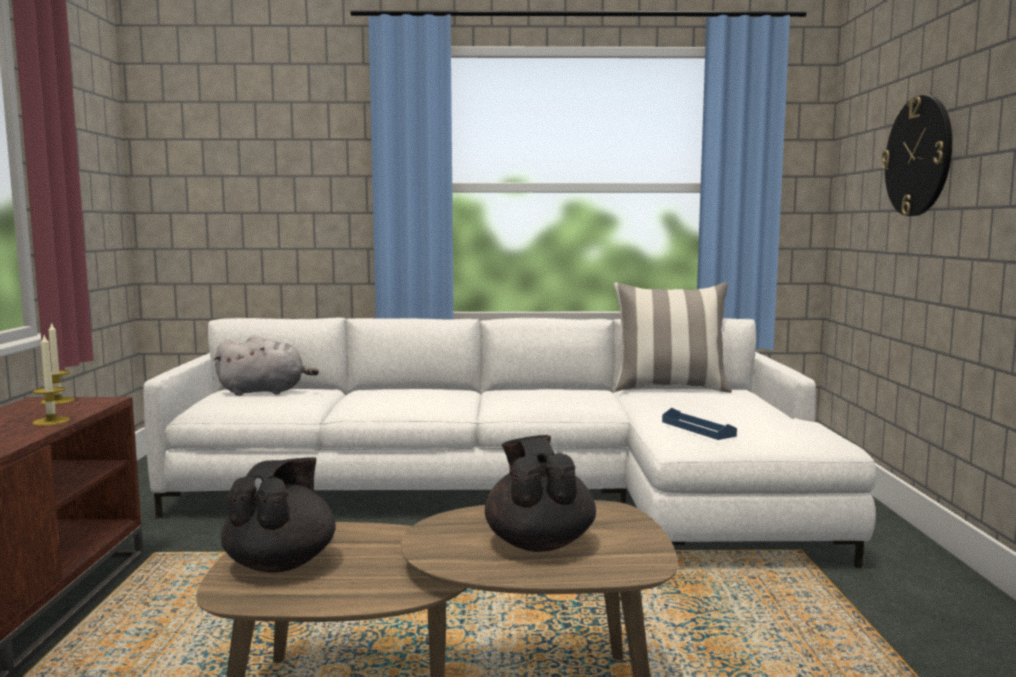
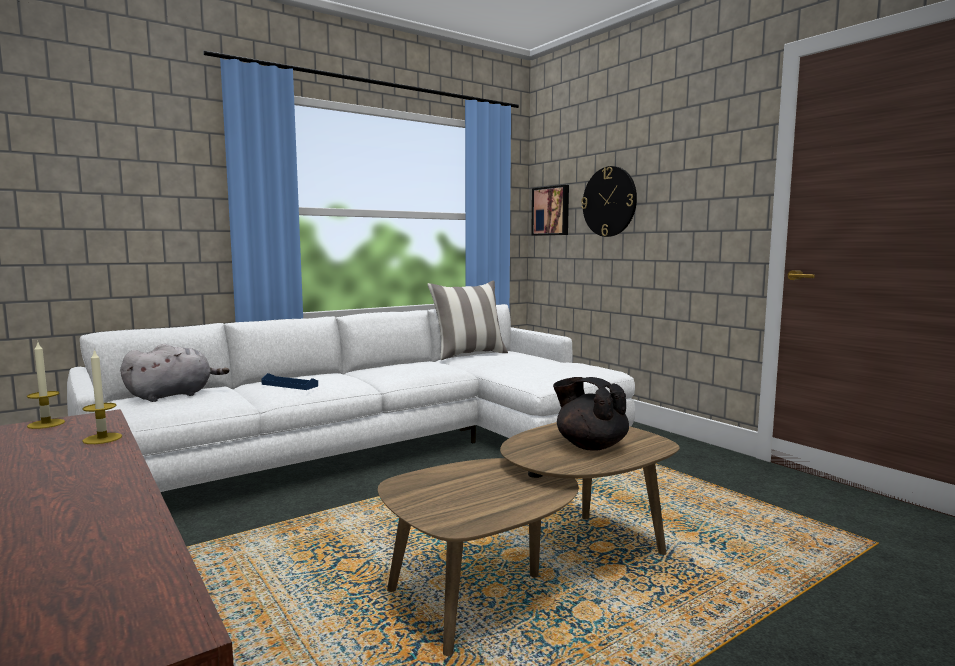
camera: 35 degrees left, 0 degrees up
black teapot [221,457,335,573] -> none
blue tray [662,408,737,440] -> blue tray moved to [261,373,318,390]
none -> picture [531,185,569,236]

